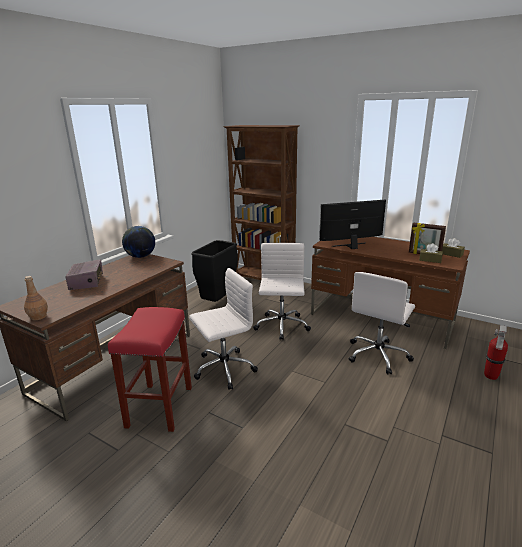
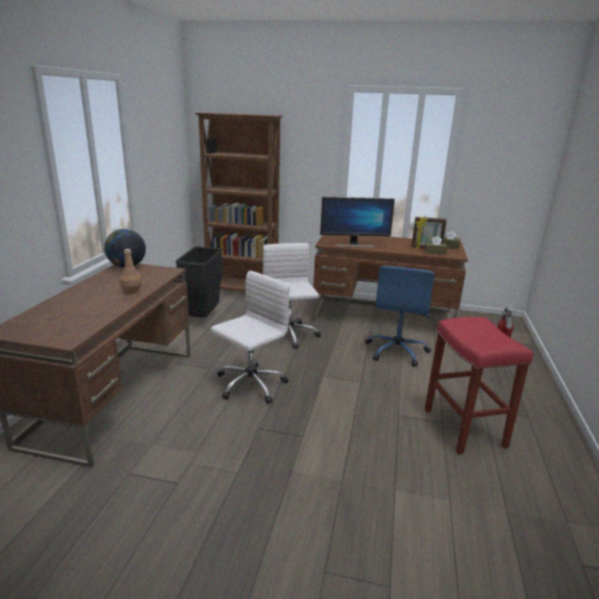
camera: 20 degrees left, 0 degrees up
brown bottle [24,276,48,320] -> brown bottle moved to [120,249,142,294]
radio [66,260,103,290] -> none
red stool [108,307,192,432] -> red stool moved to [424,317,533,454]
monitor [319,200,386,249] -> monitor turned 150 degrees counterclockwise [320,197,395,247]
white office chair [349,272,415,374] -> blue office chair [365,266,434,367]

